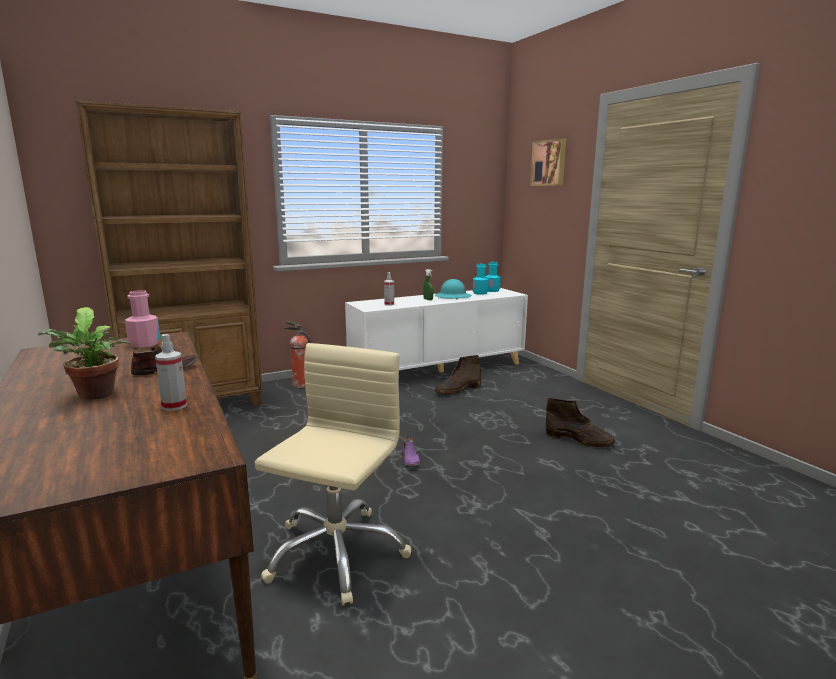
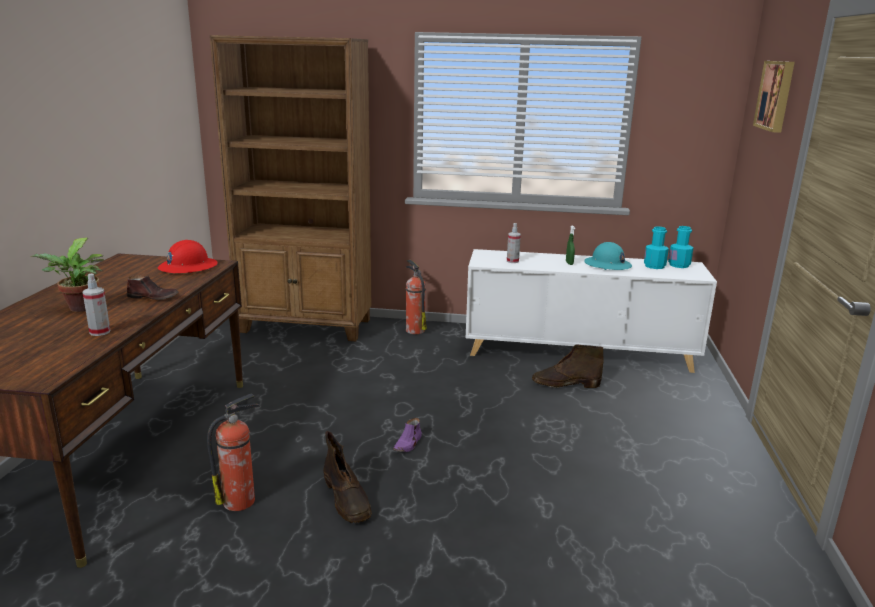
camera: 35 degrees right, 5 degrees up
pink bottle [125,290,161,347] -> red hard hat [158,240,218,273]
beige office chair [255,343,411,605] -> fire extinguisher [207,393,260,511]
brown boot [546,398,615,447] -> brown boot moved to [323,431,372,523]

